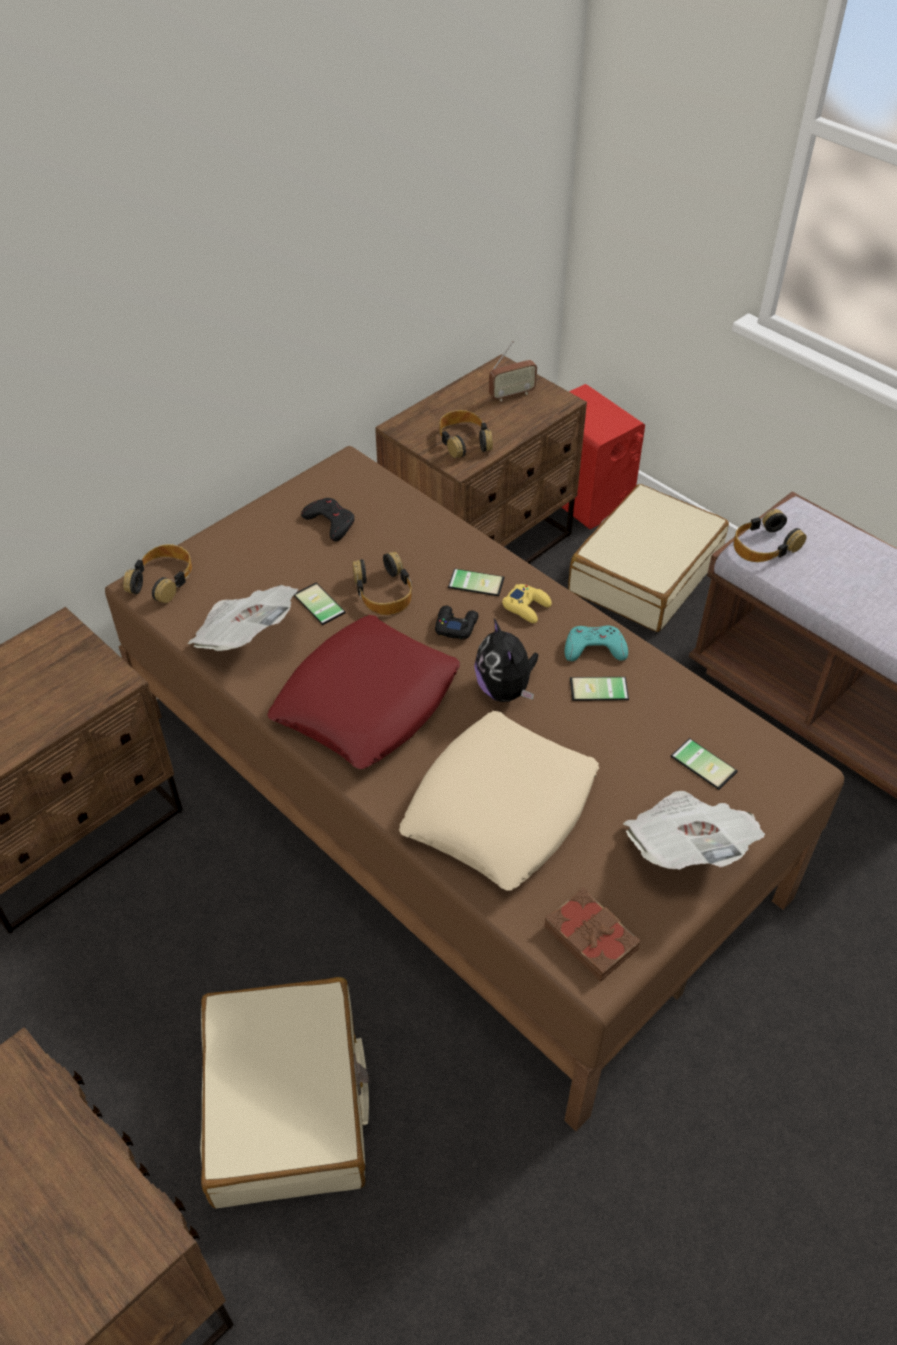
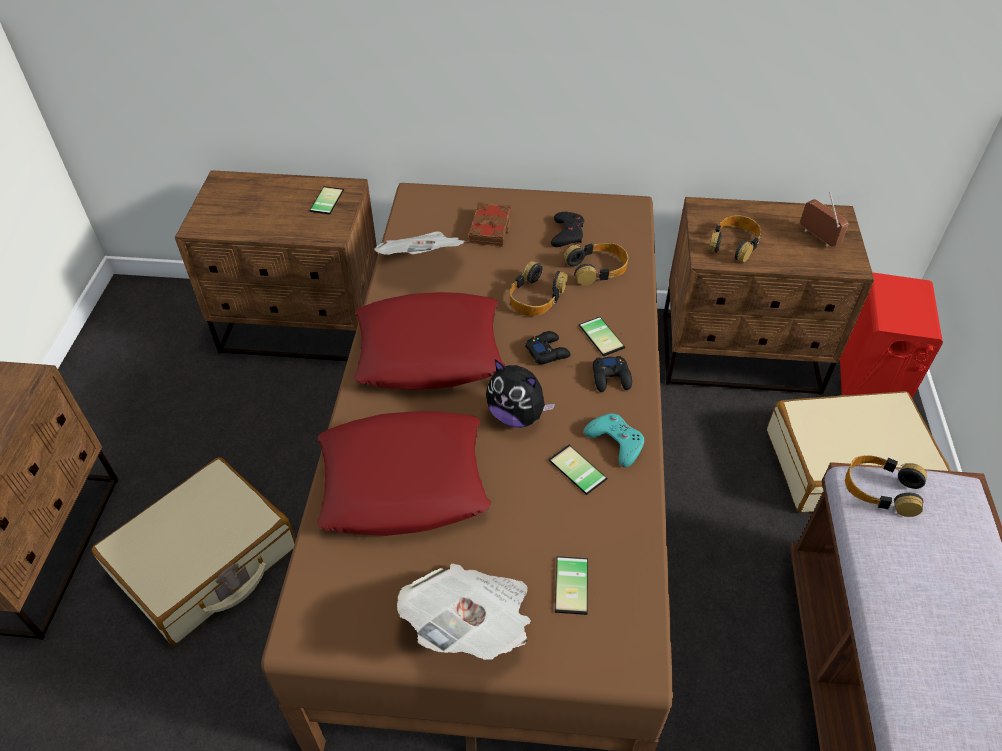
camera: 50 degrees right, 0 degrees up
headphones [123,544,192,603] -> headphones moved to [564,243,628,285]
phone [293,583,346,625] -> phone moved to [310,186,344,214]
beige pillow [399,711,599,891] -> red pillow [317,411,491,536]
plush toy [474,618,538,702] -> plush toy turned 90 degrees counterclockwise [486,359,555,428]
radio [489,341,537,401] -> radio turned 150 degrees counterclockwise [800,192,848,247]
yellow game controller [502,584,552,623] -> black game controller [593,356,632,392]
brown book [544,887,641,981] -> brown book moved to [469,202,512,247]

